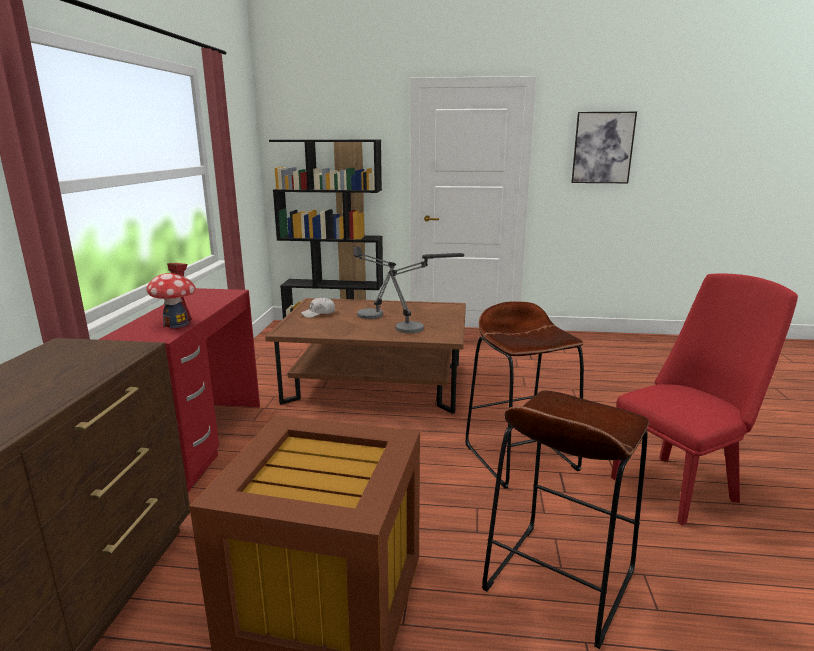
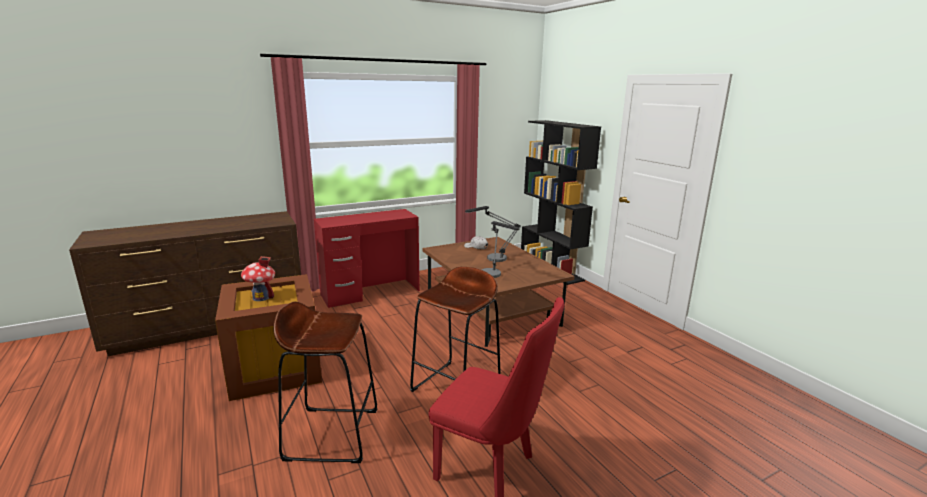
camera: 55 degrees right, 0 degrees up
toy house [146,263,196,328] -> toy house moved to [241,256,275,301]
picture [571,112,637,183] -> none

